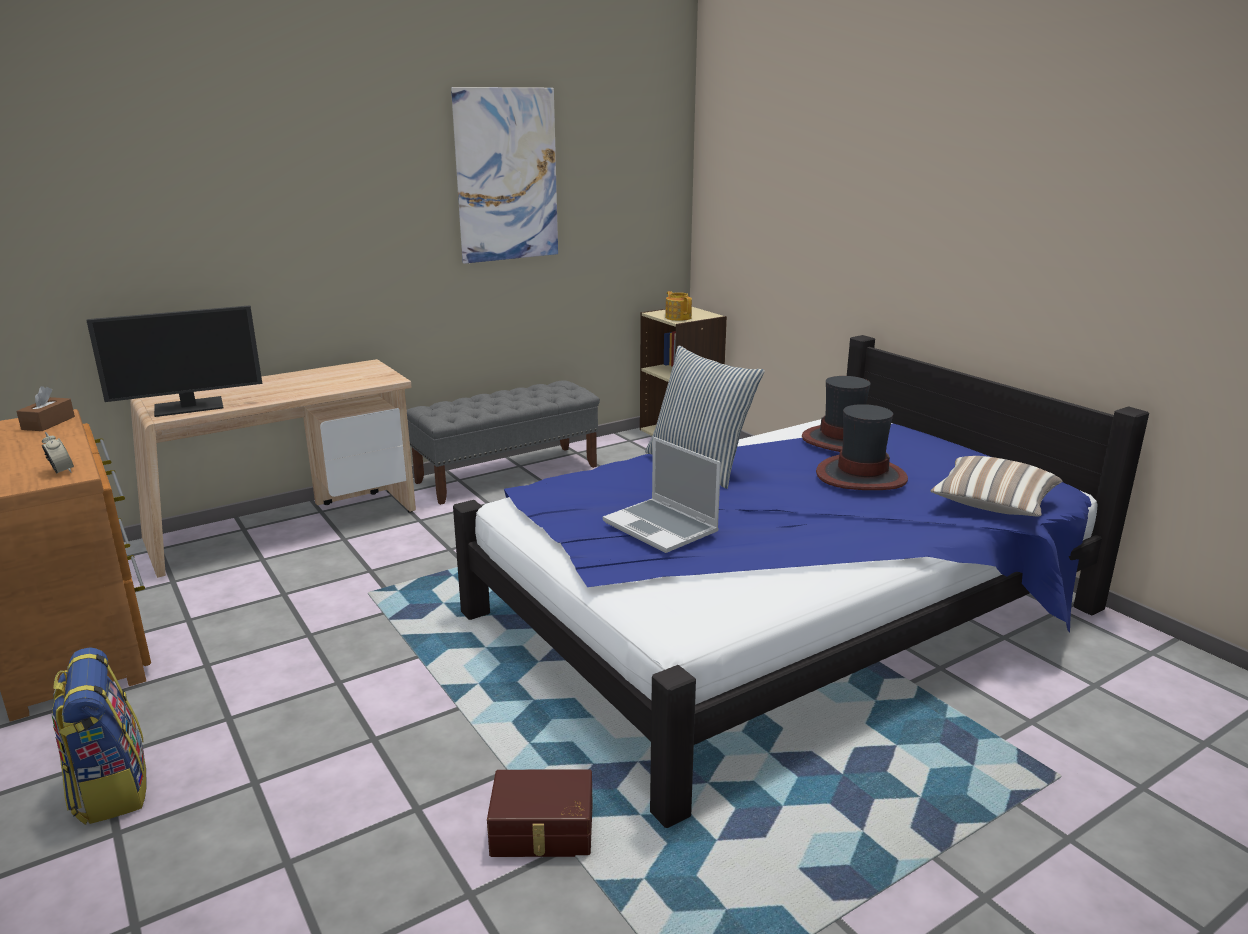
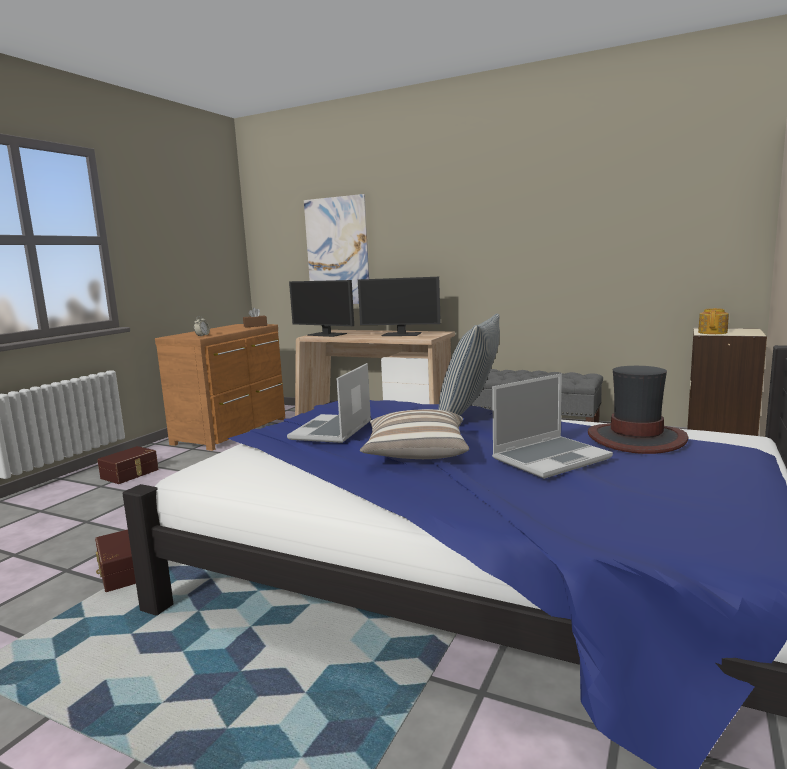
camera: 60 degrees right, 10 degrees down
backpack [51,647,147,825] -> brown storage box [97,446,159,484]
picture [451,87,558,264] -> picture moved to [304,194,369,304]
hat [816,404,908,490] -> laptop [492,374,613,479]
pillow [930,456,1063,517] -> pillow moved to [360,409,469,459]
none -> monitor [358,277,441,336]

